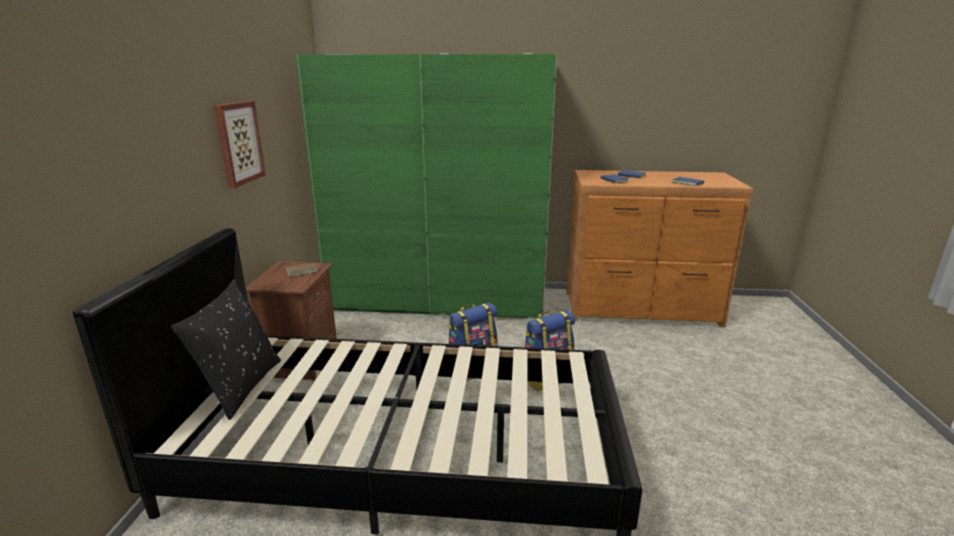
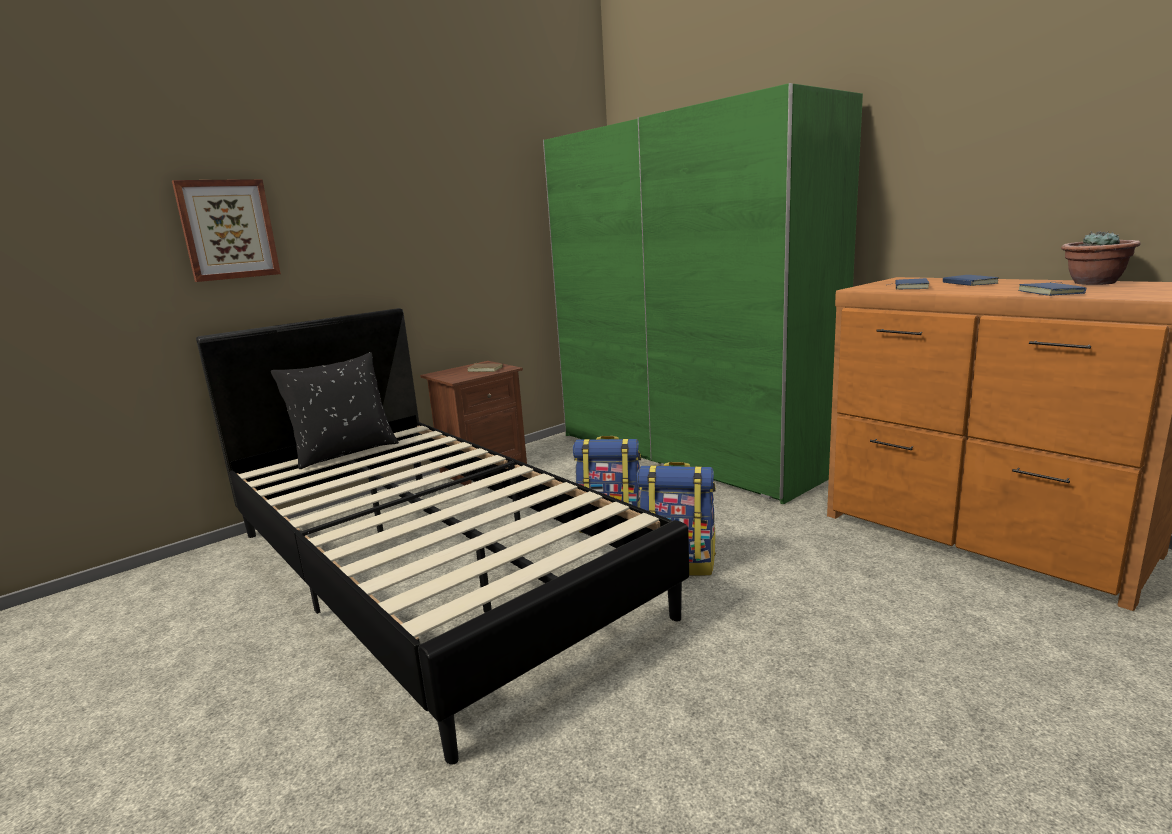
camera: 45 degrees right, 5 degrees down
picture [214,101,266,188] -> picture moved to [172,179,281,282]
none -> potted plant [1061,231,1141,285]

